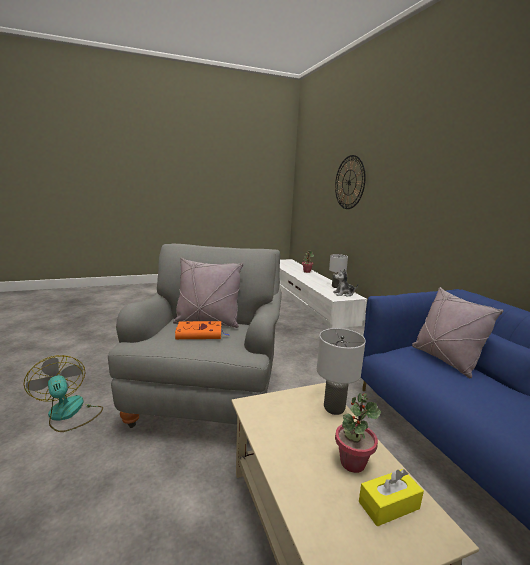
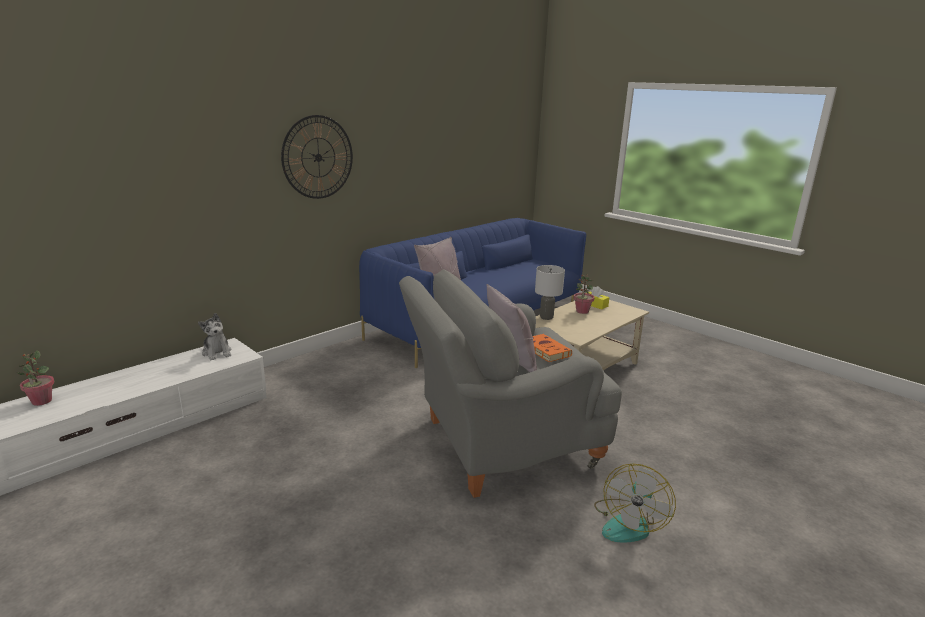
camera: 115 degrees left, 5 degrees up
white table lamp [329,254,348,288] -> none
wall clock [335,155,366,209] -> wall clock moved to [281,115,353,199]

